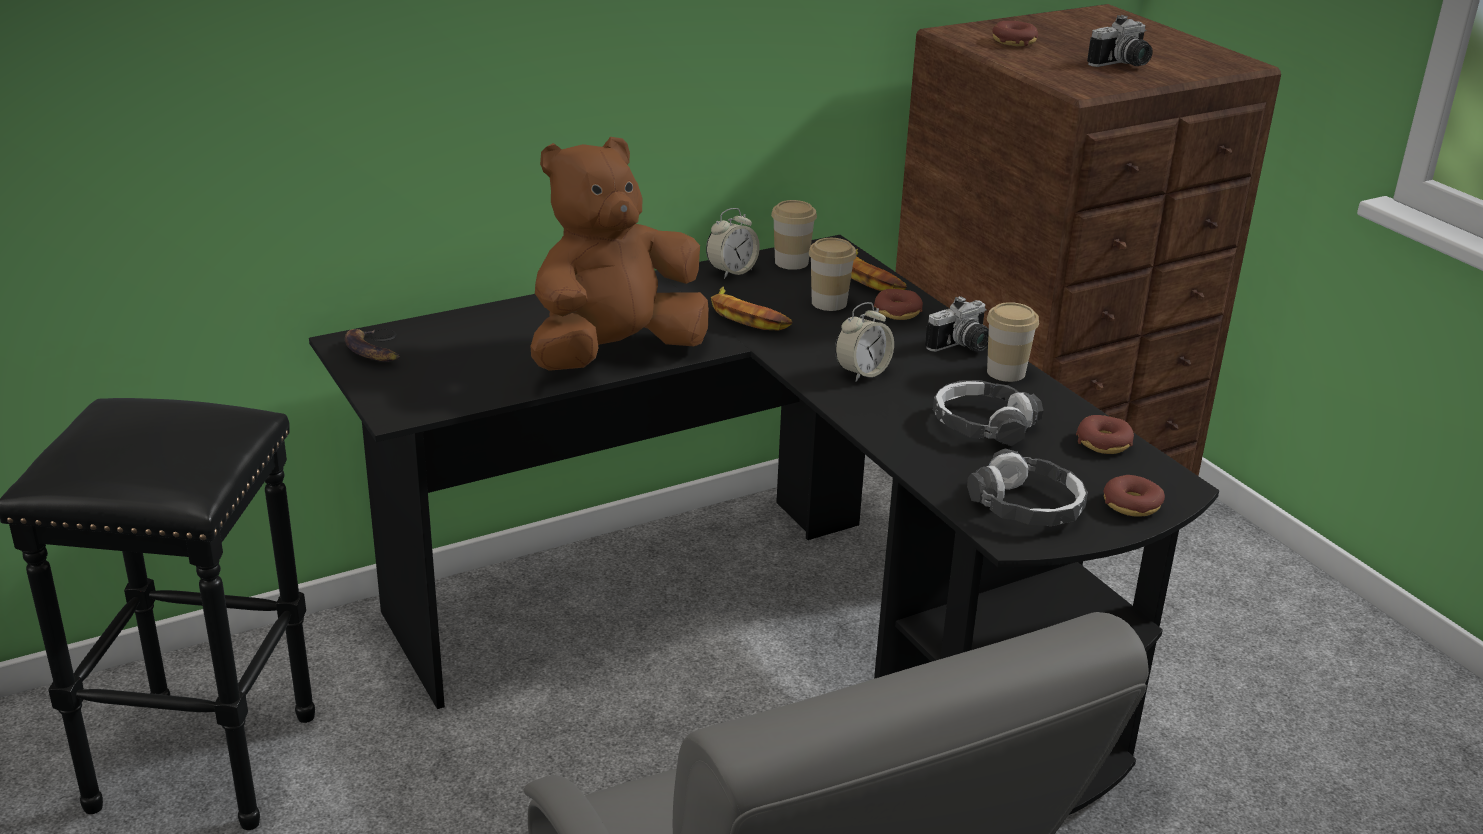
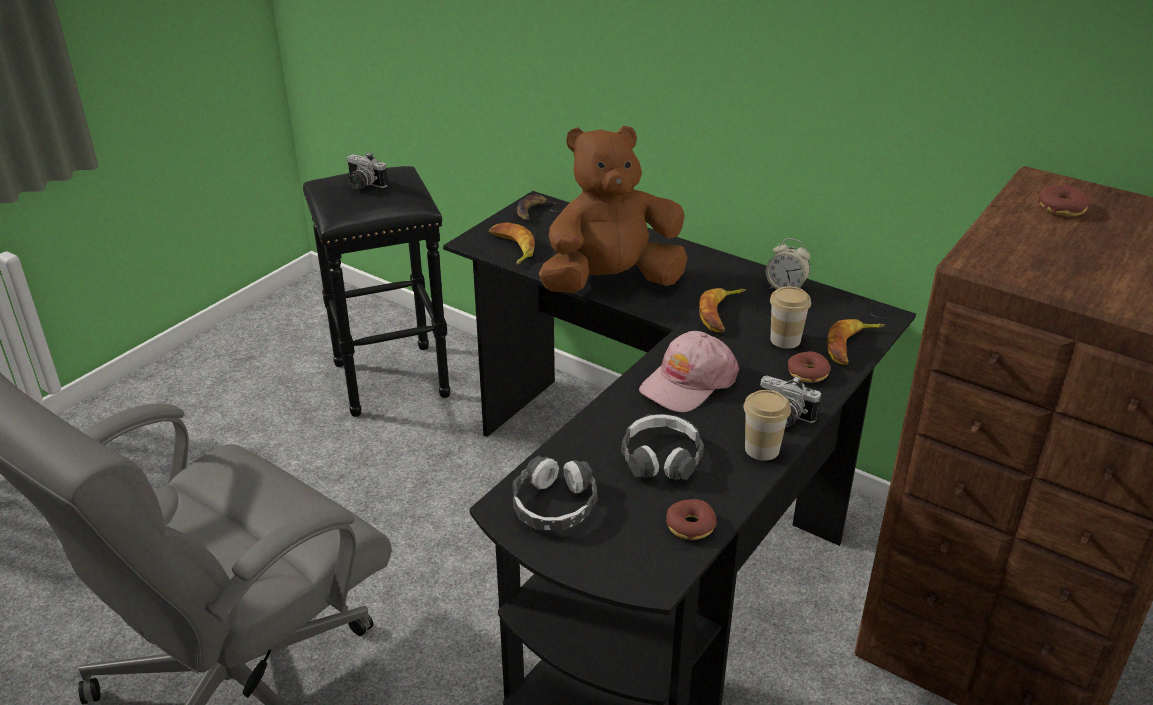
camera: 65 degrees right, 5 degrees up
brown plush toy [531,137,709,371] -> brown plush toy turned 45 degrees counterclockwise [539,125,688,293]
cup [771,200,817,270] -> none
alarm clock [835,302,894,382] -> pink cap [639,331,739,413]
camera [1087,15,1153,67] -> camera moved to [347,152,388,189]
donut [1103,475,1165,517] -> none
none -> banana [489,223,535,265]

